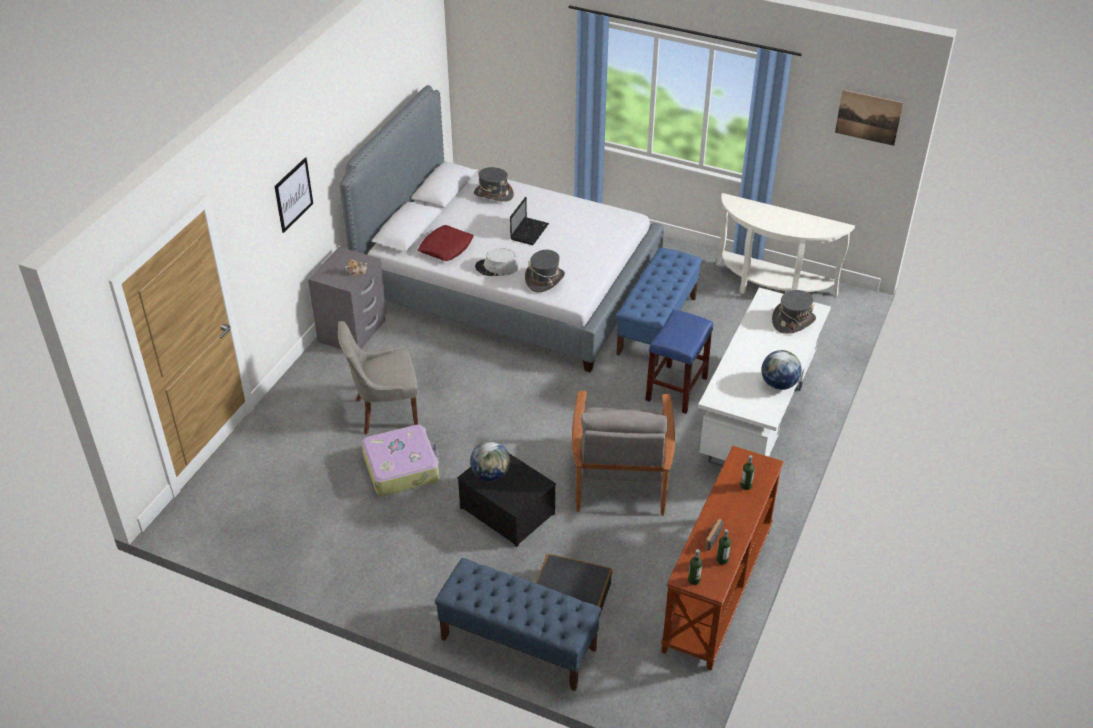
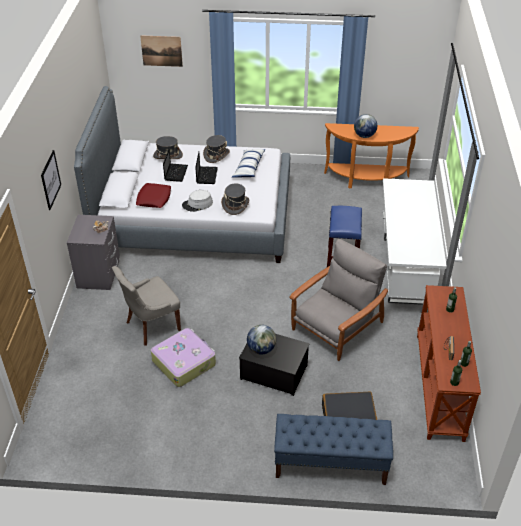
camera: 20 degrees left, 0 degrees up
grey armchair [572,391,675,516] -> grey armchair turned 120 degrees counterclockwise [289,239,388,361]
blue bench [616,248,702,367] -> none
white console table [716,193,855,297] -> orange console table [324,123,419,188]
globe [761,350,802,390] -> globe moved to [354,114,377,138]
grey hat [772,290,816,334] -> grey hat moved to [203,135,230,163]
picture [835,90,903,146] -> picture moved to [140,35,183,67]
none -> laptop [163,149,188,182]
none -> pillow [232,149,266,178]

